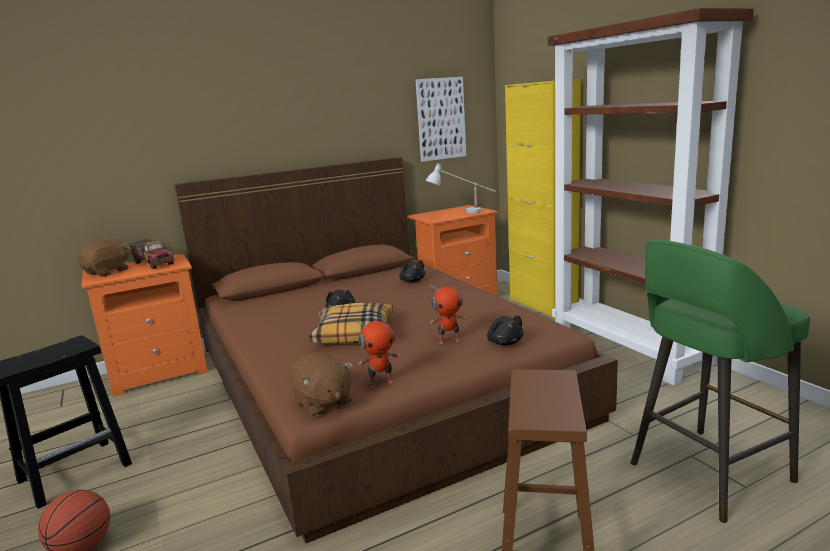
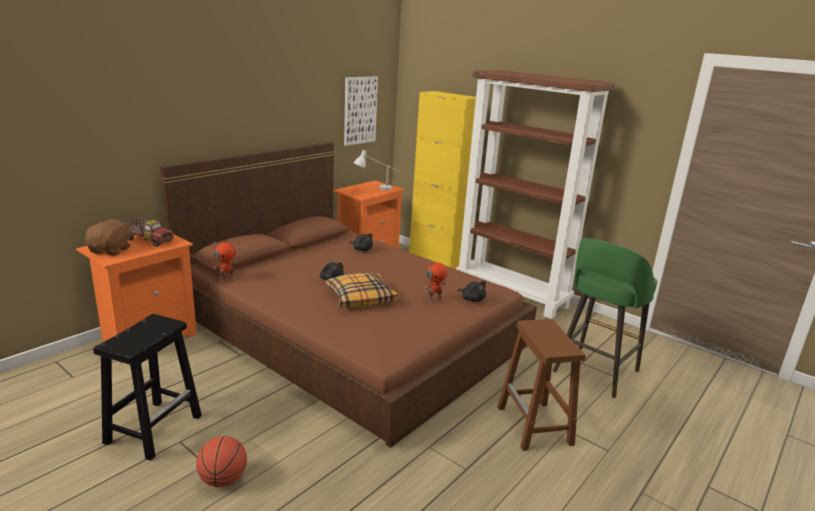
camera: 25 degrees left, 5 degrees up
brown plush toy [289,352,353,416] -> none
toy robot [356,319,399,388] -> toy robot moved to [213,241,237,282]

